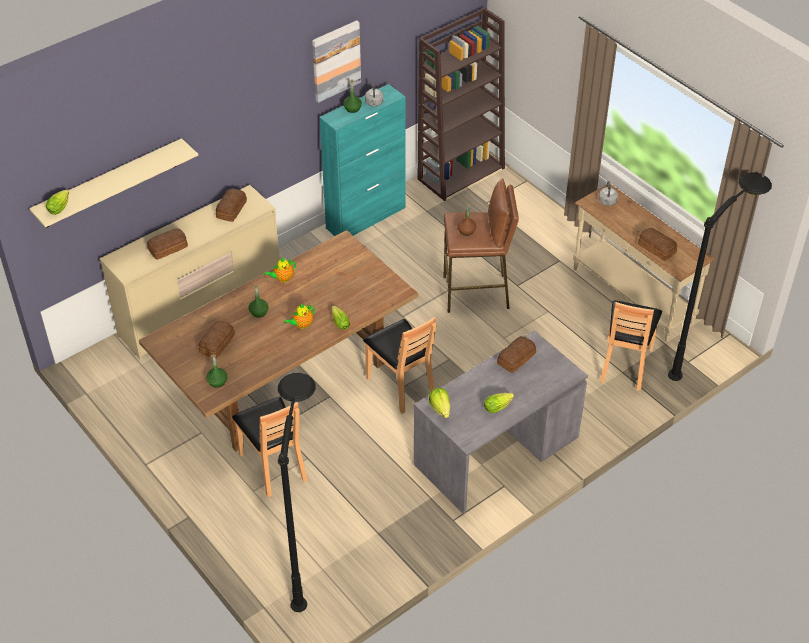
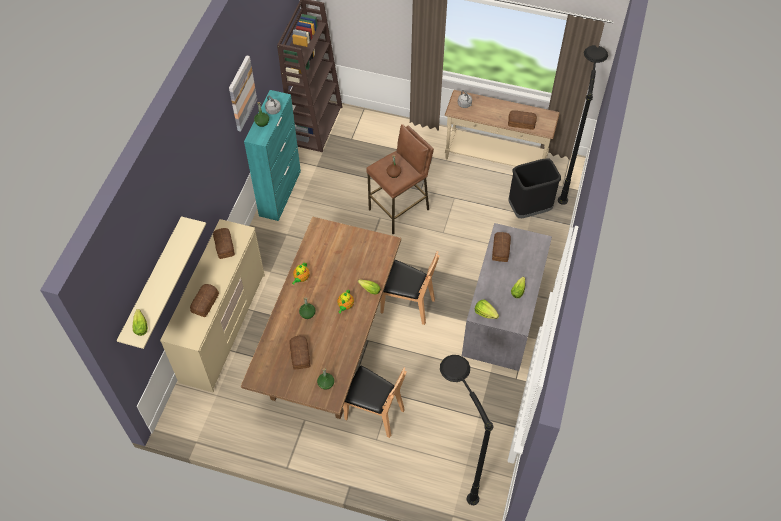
camera: 35 degrees left, 10 degrees up
brown chair [600,301,662,391] -> black trash can [509,158,561,218]

